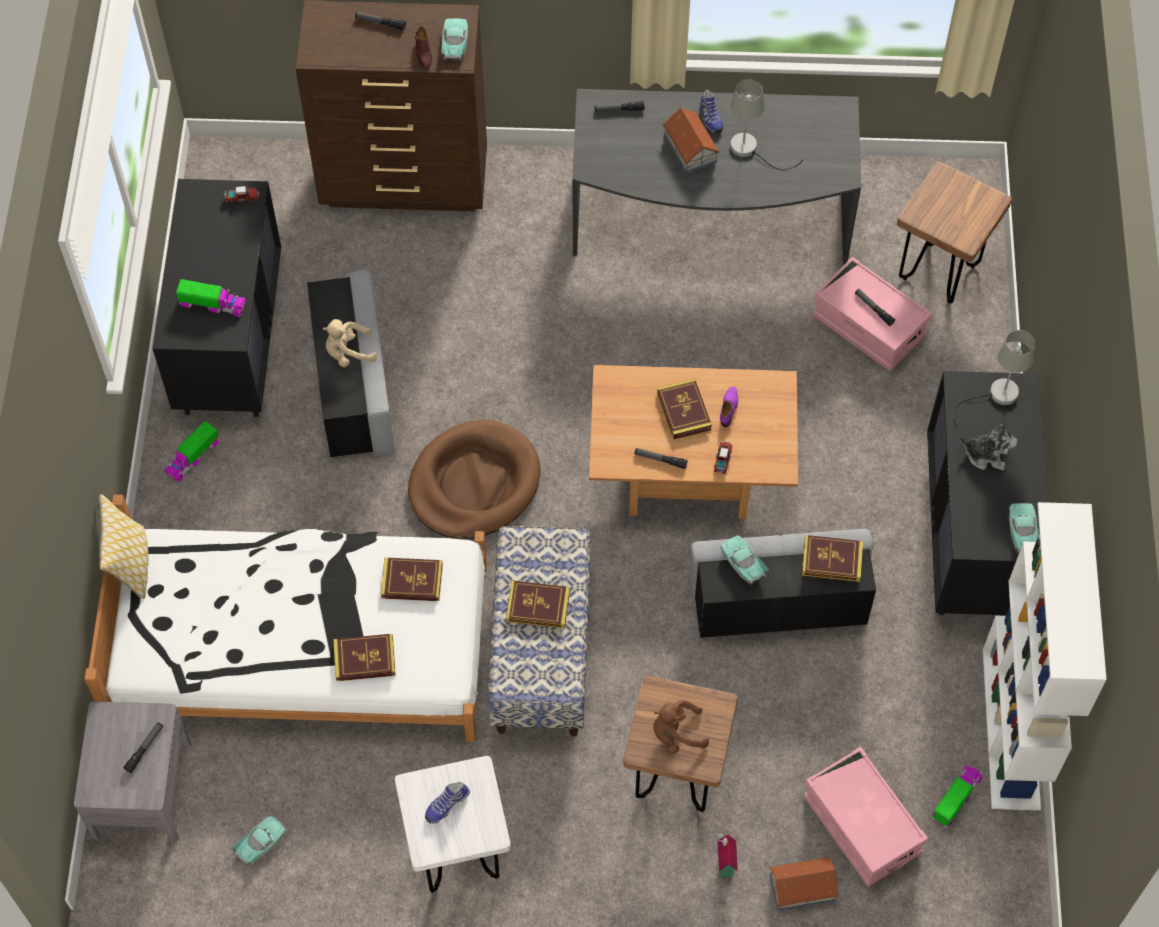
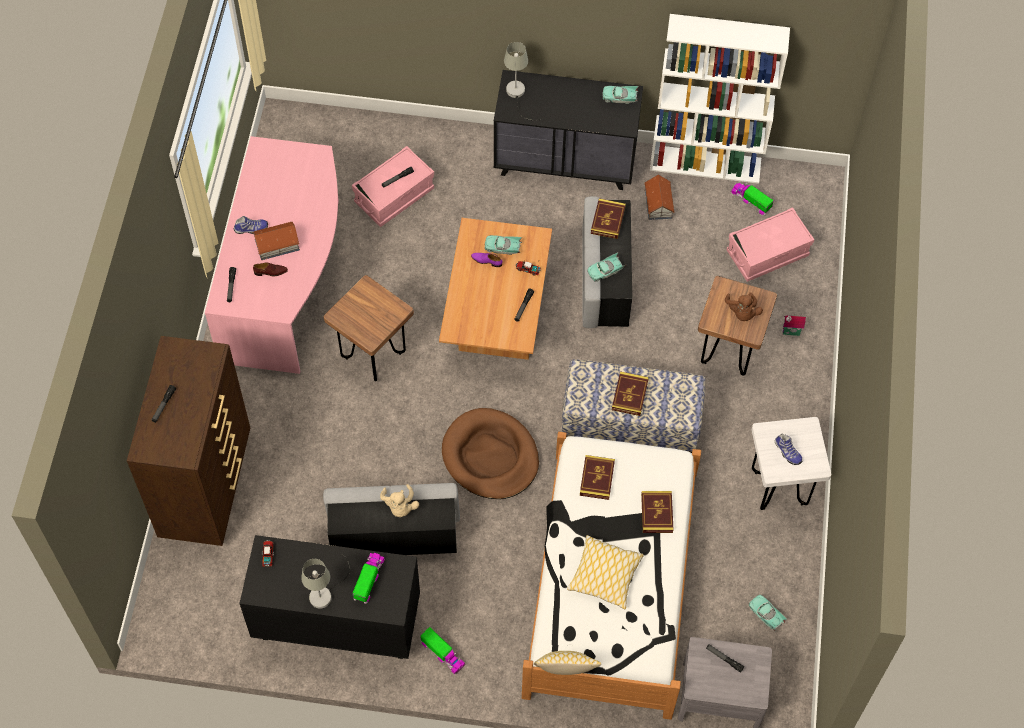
camera: 85 degrees left, 0 degrees up
brown shoe [415,26,432,69] -> brown shoe moved to [253,263,288,277]
turquoise toy car [441,18,468,60] -> turquoise toy car moved to [485,235,522,255]
grey desk [572,89,861,264] -> pink desk [205,136,339,374]
book [657,379,712,439] -> none
grey table lamp [730,79,803,171] -> grey table lamp moved to [301,554,350,609]
toy house [769,857,839,911] -> toy house moved to [644,175,675,220]
brown stool [897,161,1012,303] -> brown stool moved to [324,275,414,381]
plush toy [959,424,1018,470] -> none
none -> pillow [567,535,644,609]

